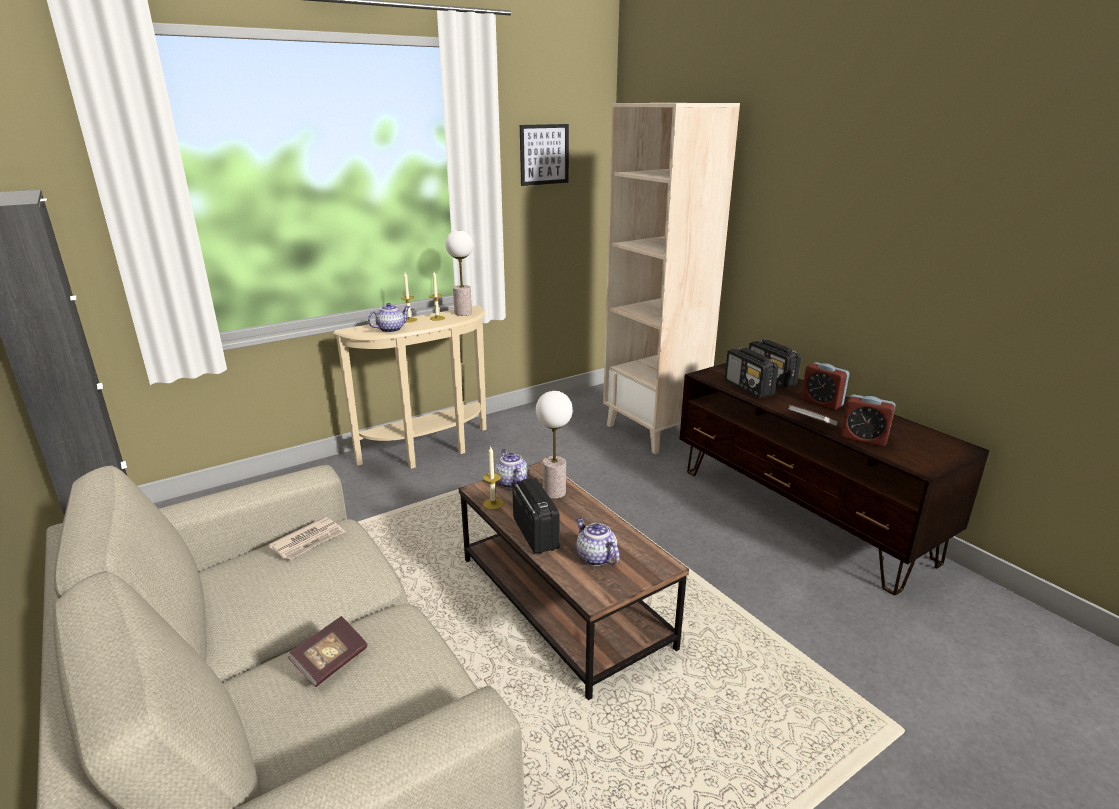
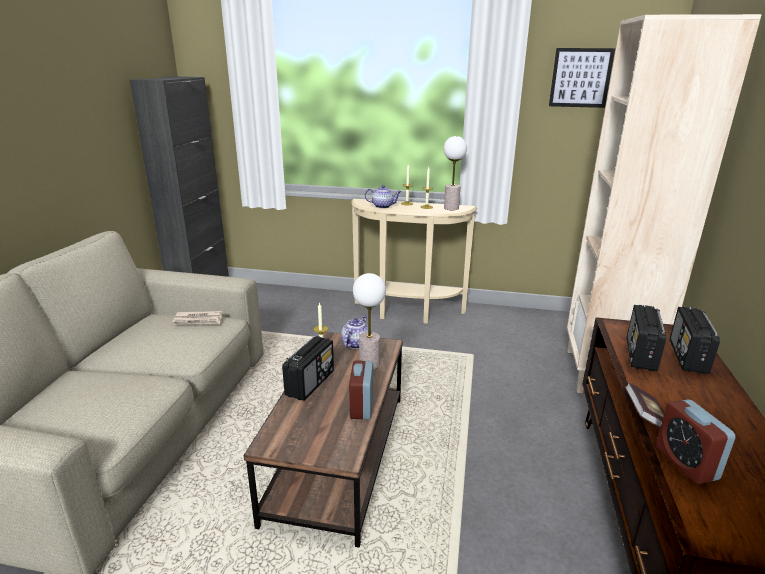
camera: 45 degrees right, 0 degrees up
book [288,616,367,687] -> none
teapot [576,518,620,566] -> none
alarm clock [801,362,849,410] -> alarm clock moved to [349,360,373,420]

